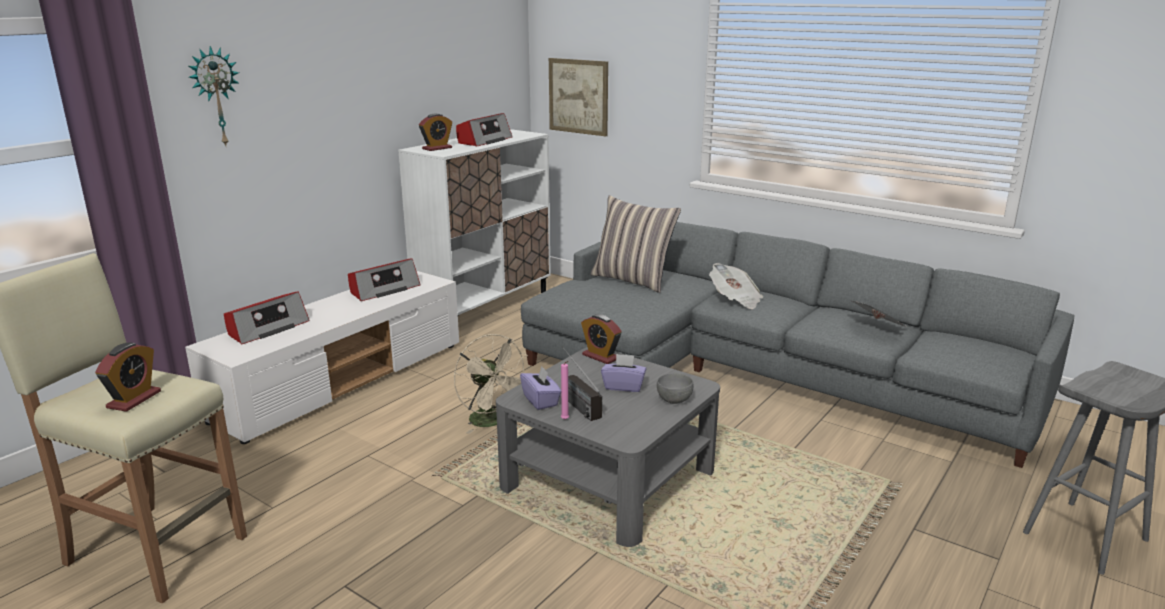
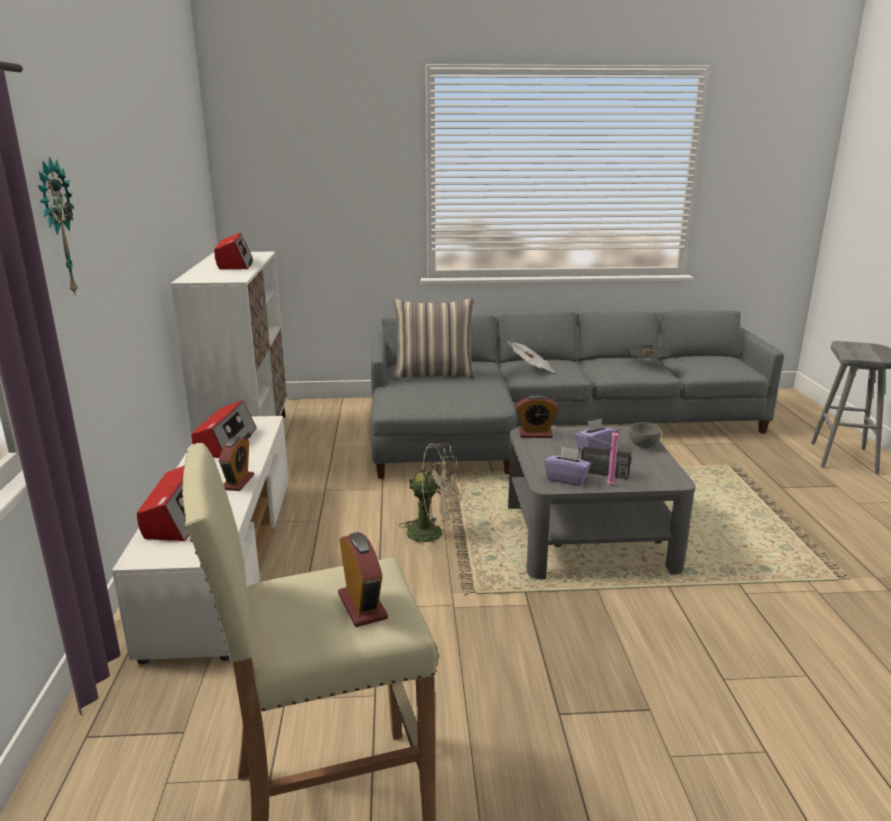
camera: 40 degrees left, 0 degrees up
alarm clock [419,114,452,151] -> alarm clock moved to [219,437,254,491]
picture [549,58,608,136] -> none

